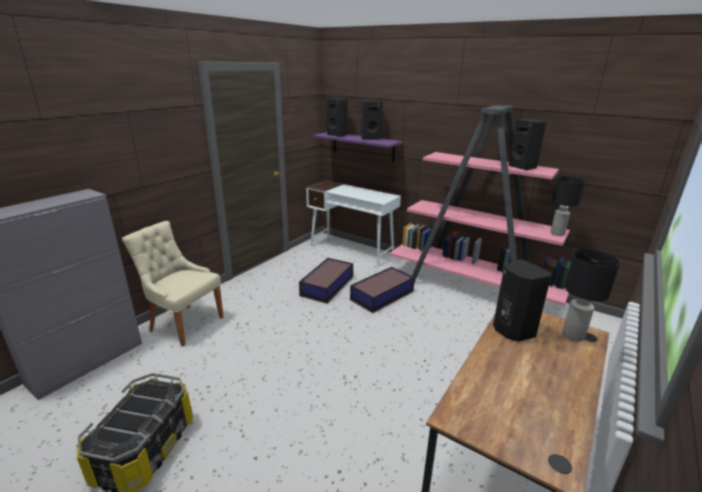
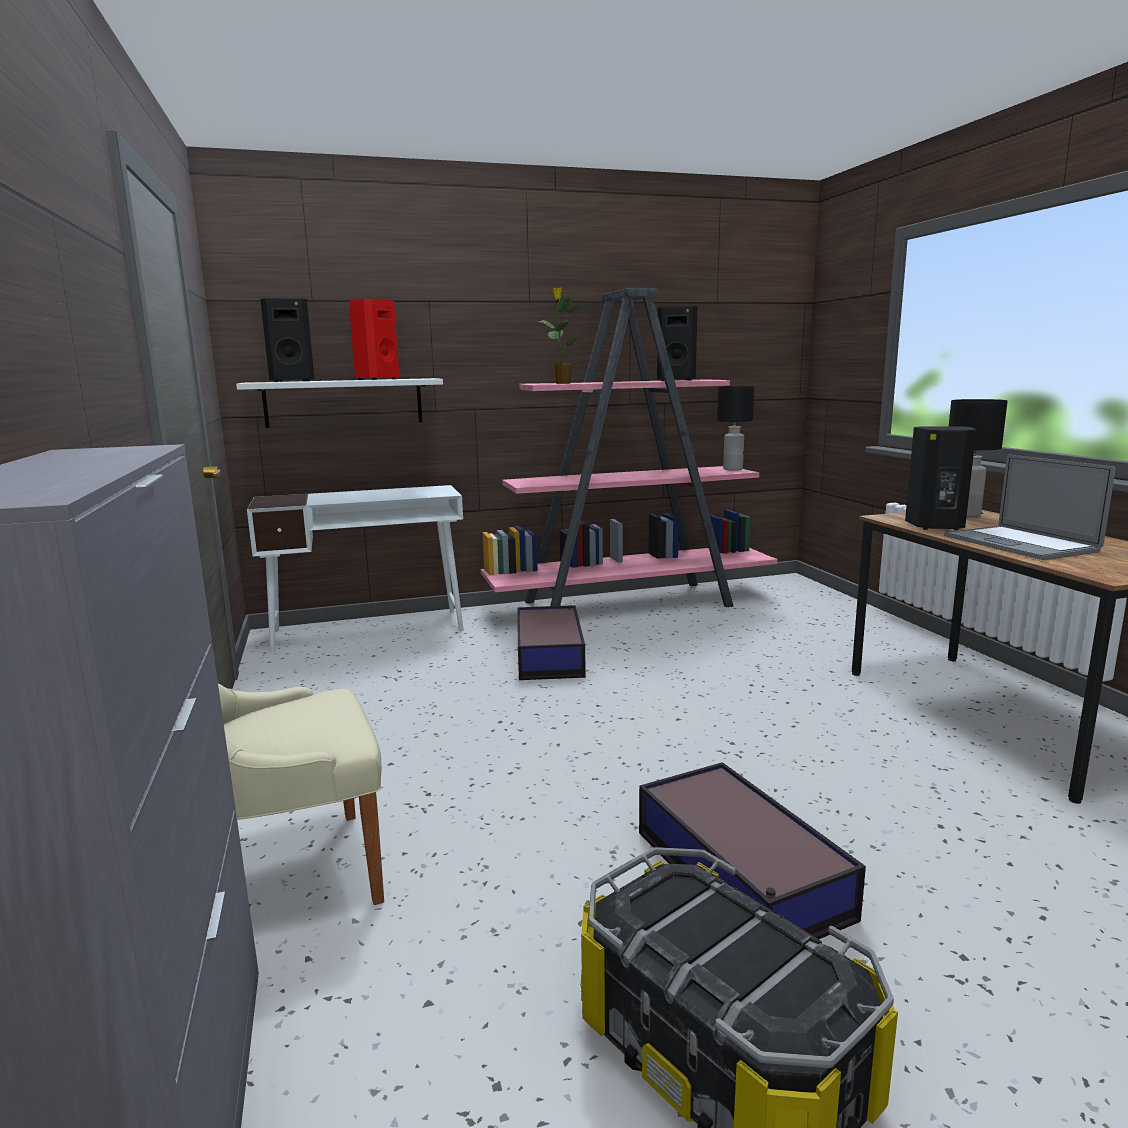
camera: 50 degrees left, 10 degrees down
storage box [299,258,353,304] -> storage box moved to [639,762,866,939]
purple shelf [313,132,402,162] -> white shelf [236,378,443,428]
black speaker [361,100,383,140] -> red speaker [349,299,399,380]
none -> potted plant [538,288,586,384]
none -> laptop [944,455,1115,560]

